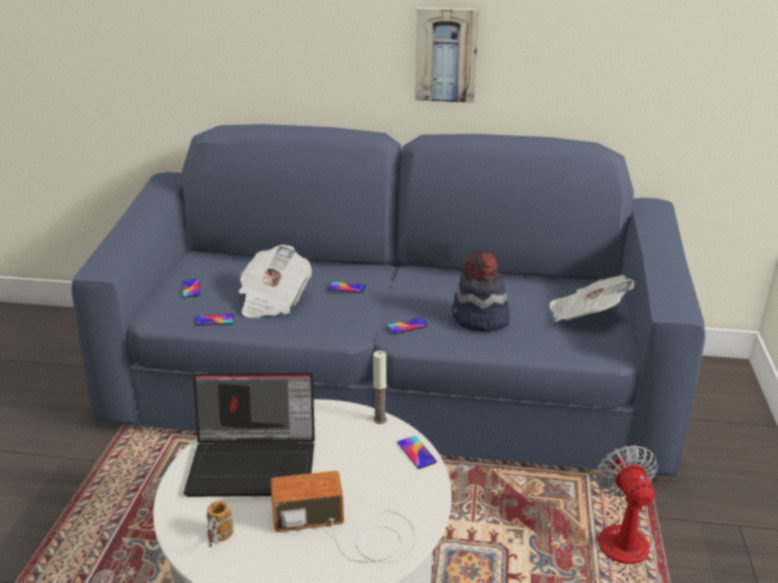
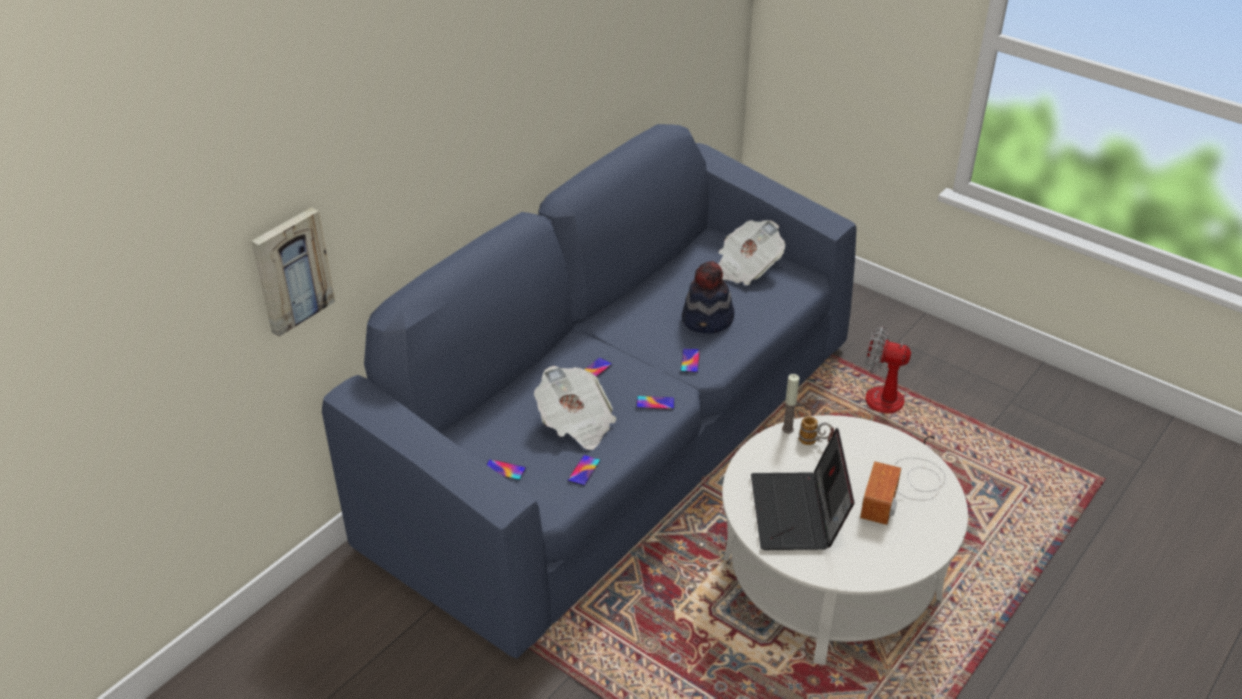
camera: 60 degrees left, 10 degrees up
laptop [184,373,315,497] -> laptop turned 150 degrees clockwise [751,428,854,550]
mug [207,501,233,547] -> mug moved to [799,416,834,445]
phone [397,436,437,469] -> phone moved to [636,396,674,410]
picture [415,7,479,103] -> picture moved to [251,208,335,337]

